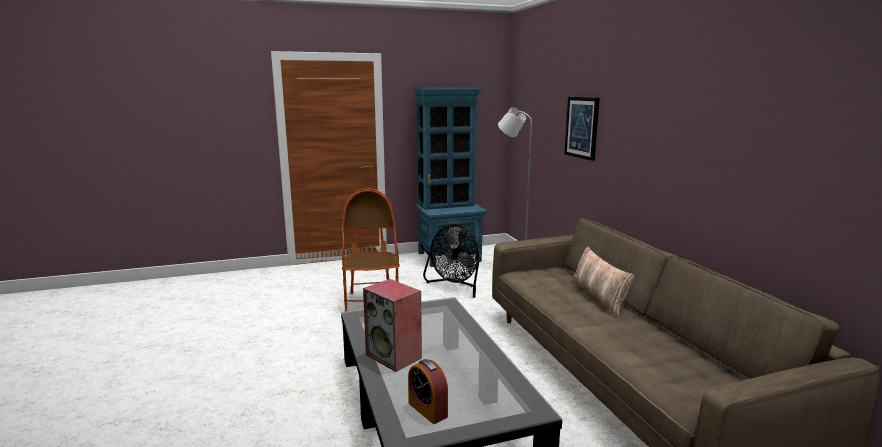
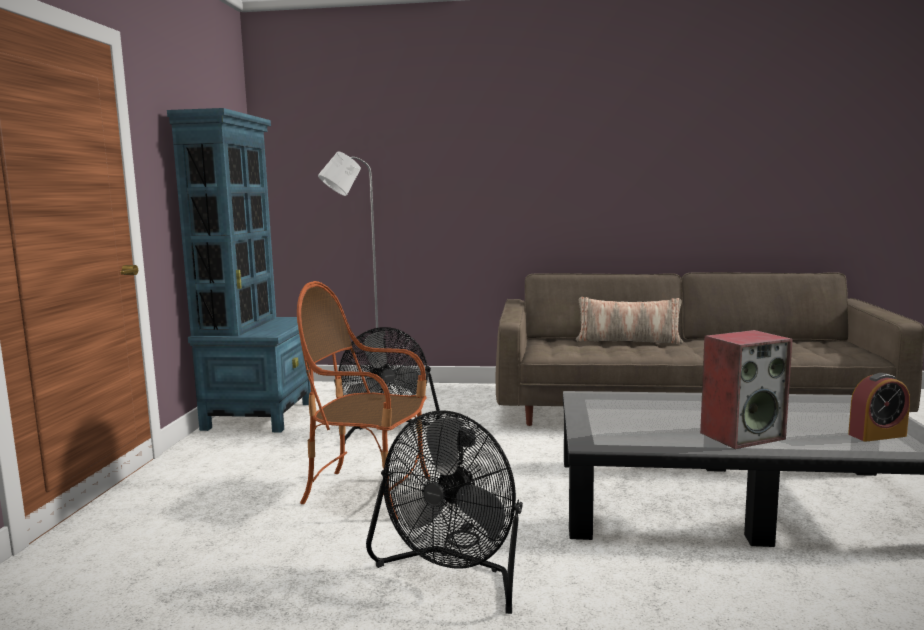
camera: 65 degrees left, 5 degrees down
picture [564,97,600,161] -> none
none -> black fan [366,410,523,614]

